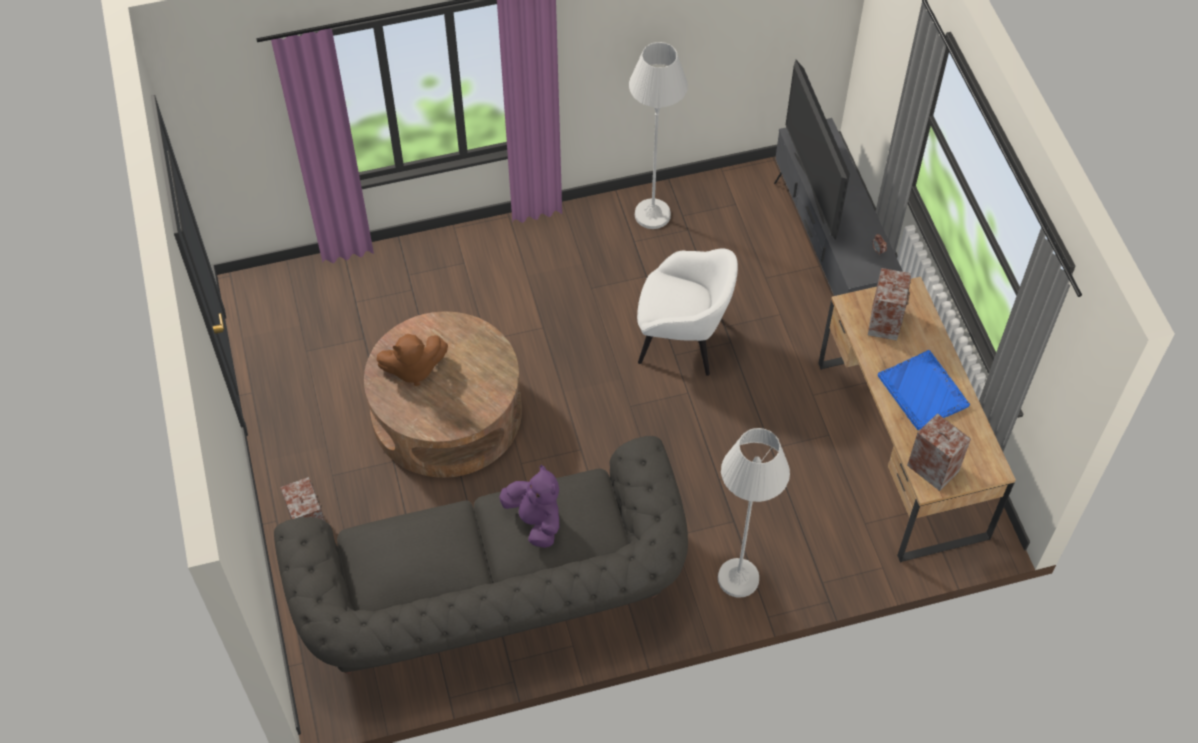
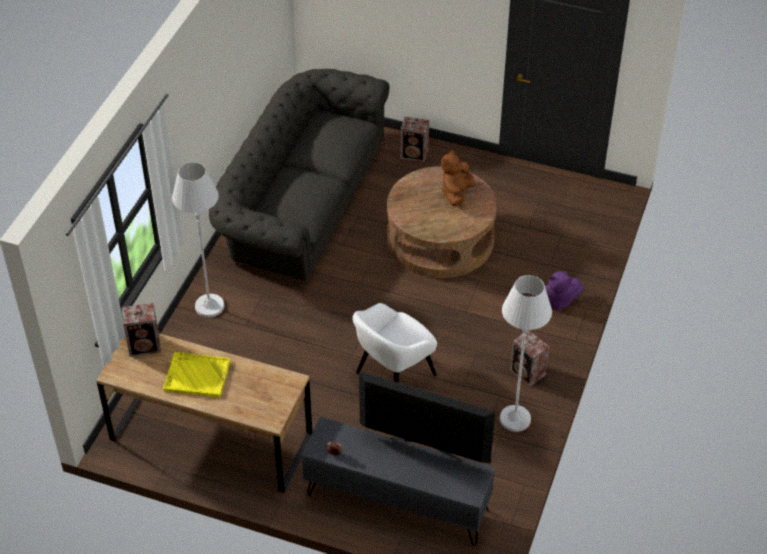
camera: 125 degrees right, 10 degrees down
purple plush toy [499,465,559,548] -> purple plush toy moved to [533,271,584,313]
speaker [868,268,911,341] -> speaker moved to [510,330,550,387]
blue tray [878,350,970,430] -> yellow tray [163,352,231,398]

